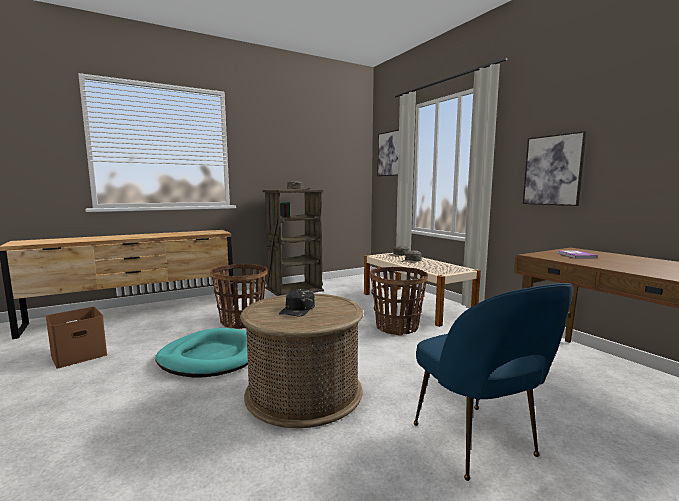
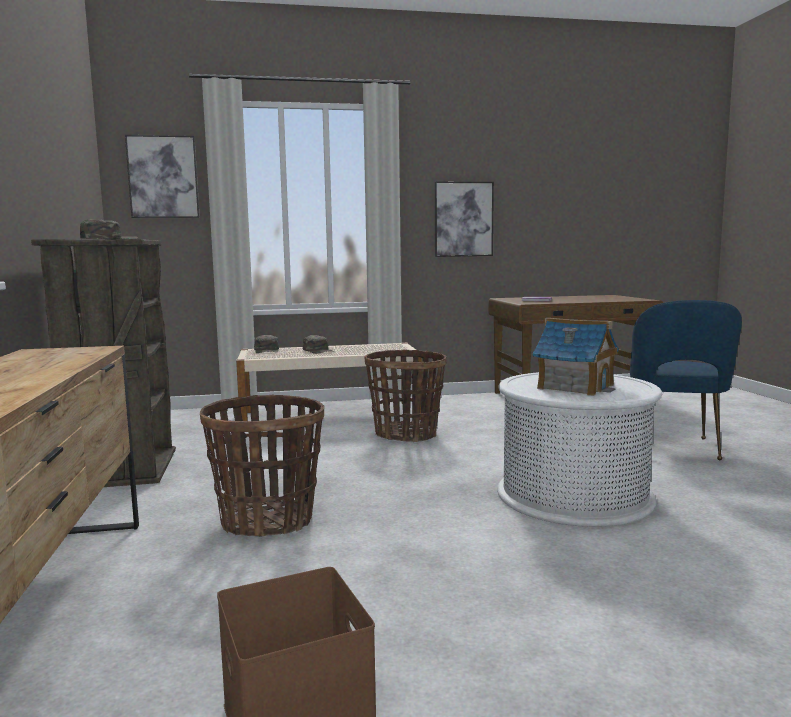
camera: 70 degrees left, 0 degrees up
turquoise dog bed [155,328,248,377] -> none
brown coffee table [240,294,363,428] -> white coffee table [497,372,662,527]
black cap [279,289,315,316] -> toy house [533,318,619,396]
blue chair [414,283,573,481] -> blue chair turned 105 degrees clockwise [630,300,742,460]

